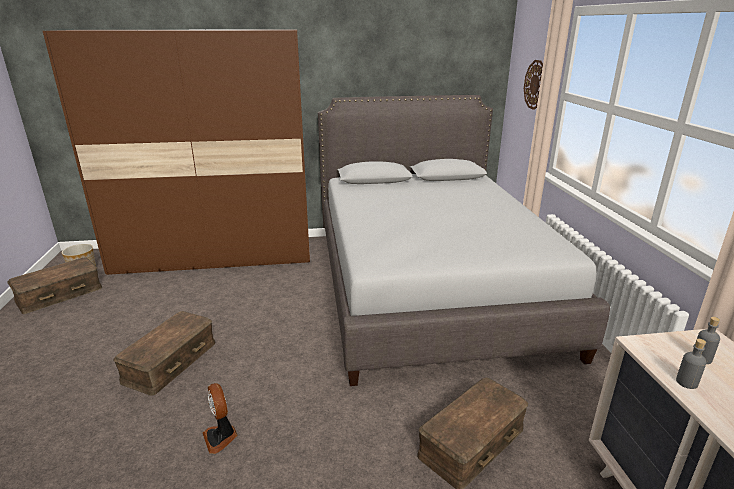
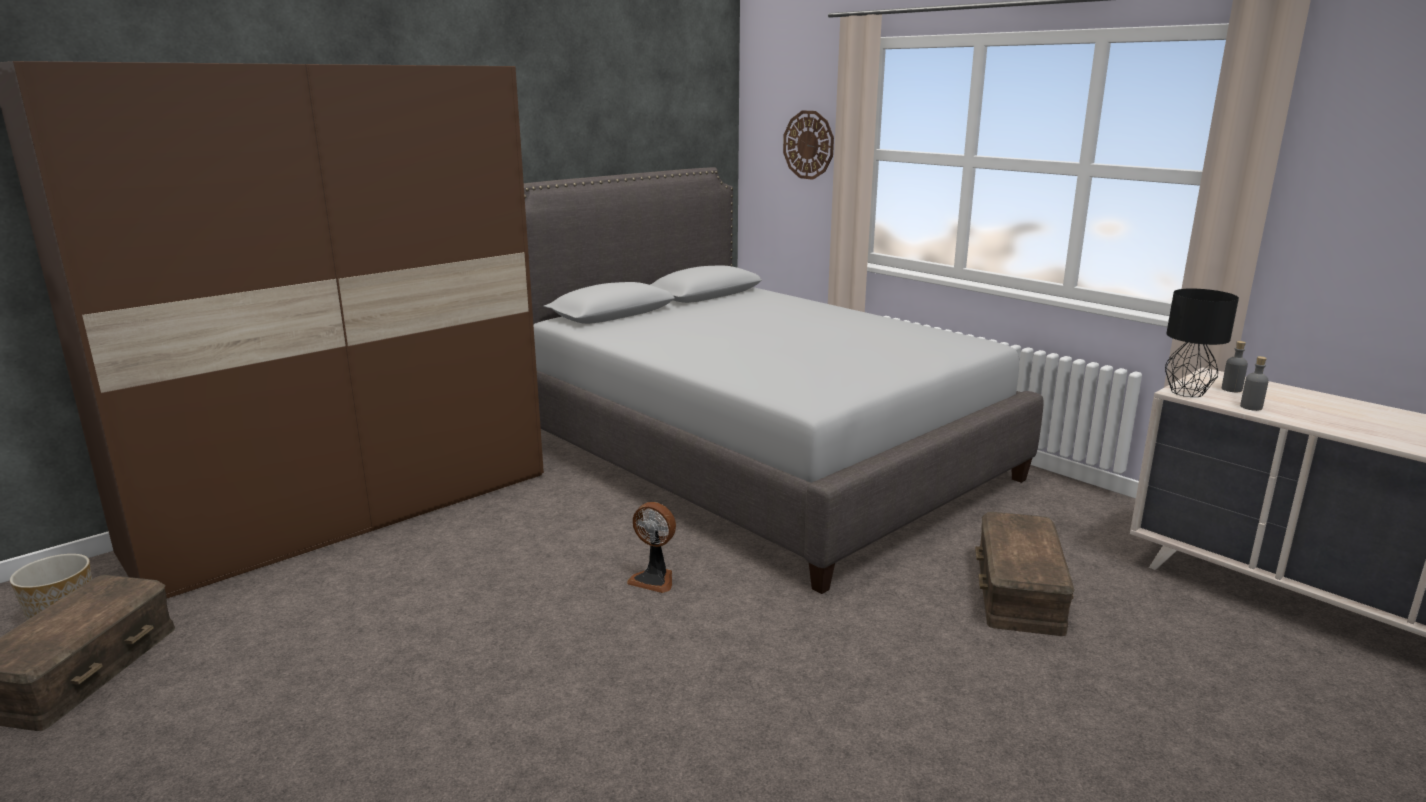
camera: 35 degrees left, 5 degrees down
brown storage box [113,311,215,396] -> none
fan [203,383,238,454] -> fan moved to [627,502,676,593]
none -> black table lamp [1165,289,1239,397]

